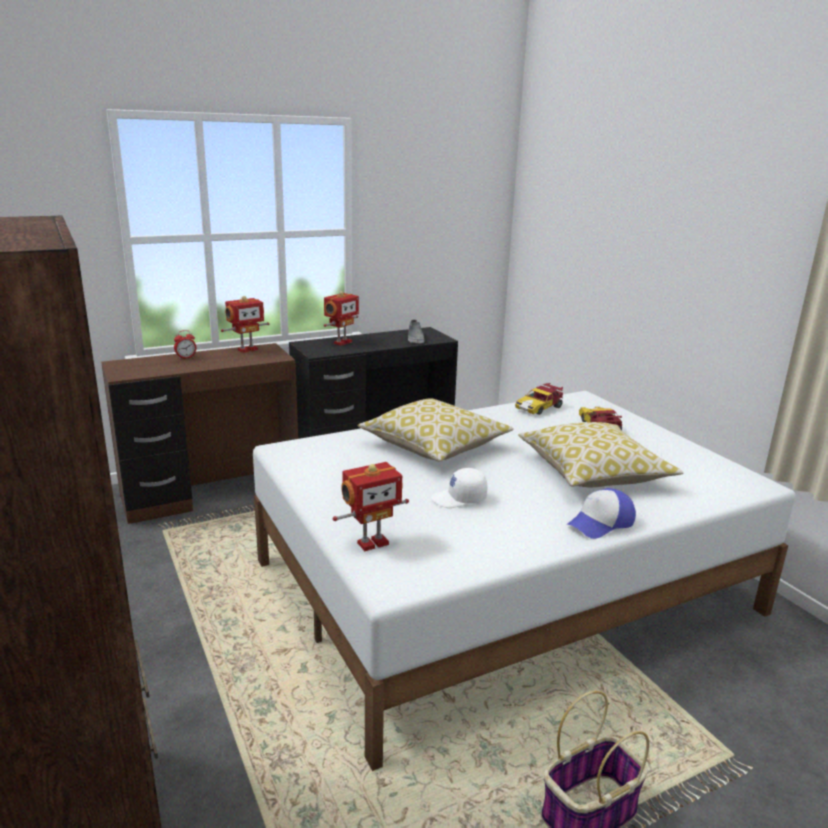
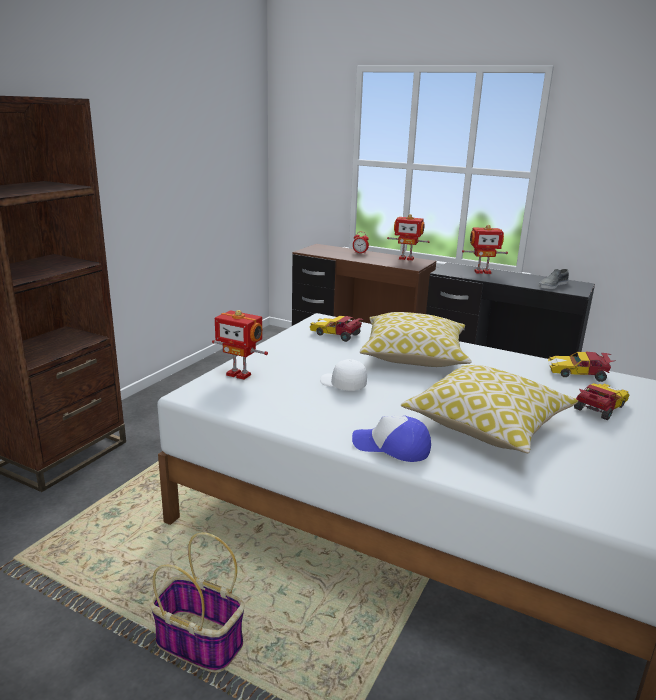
camera: 55 degrees right, 0 degrees up
none -> toy car [310,316,363,342]

